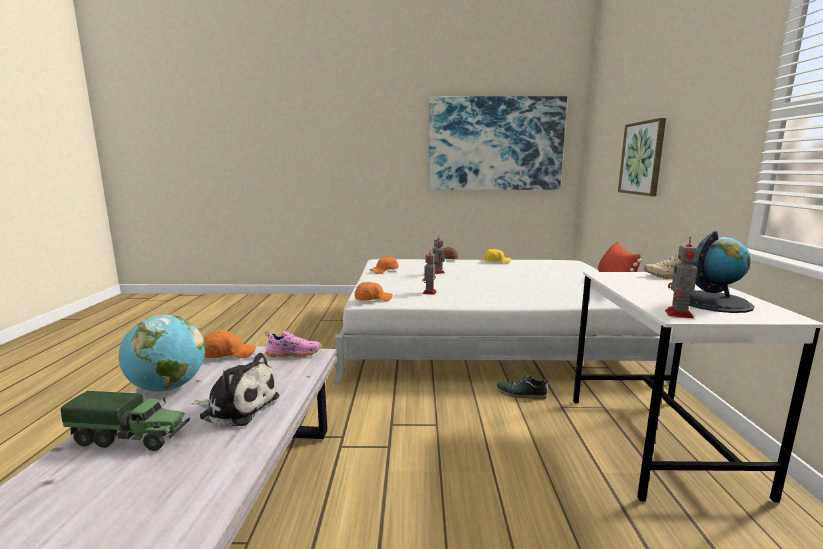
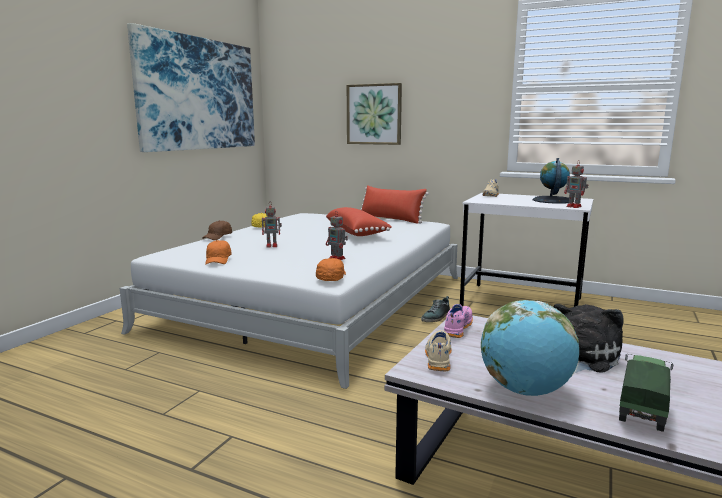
camera: 65 degrees left, 0 degrees up
orange cap [204,331,256,358] -> beige shoe [425,330,452,371]
none -> red pillow [326,207,392,236]

